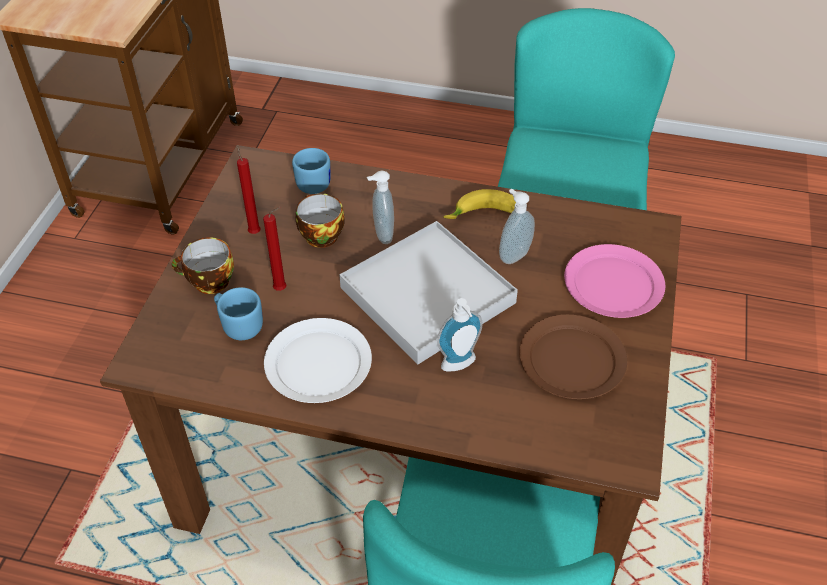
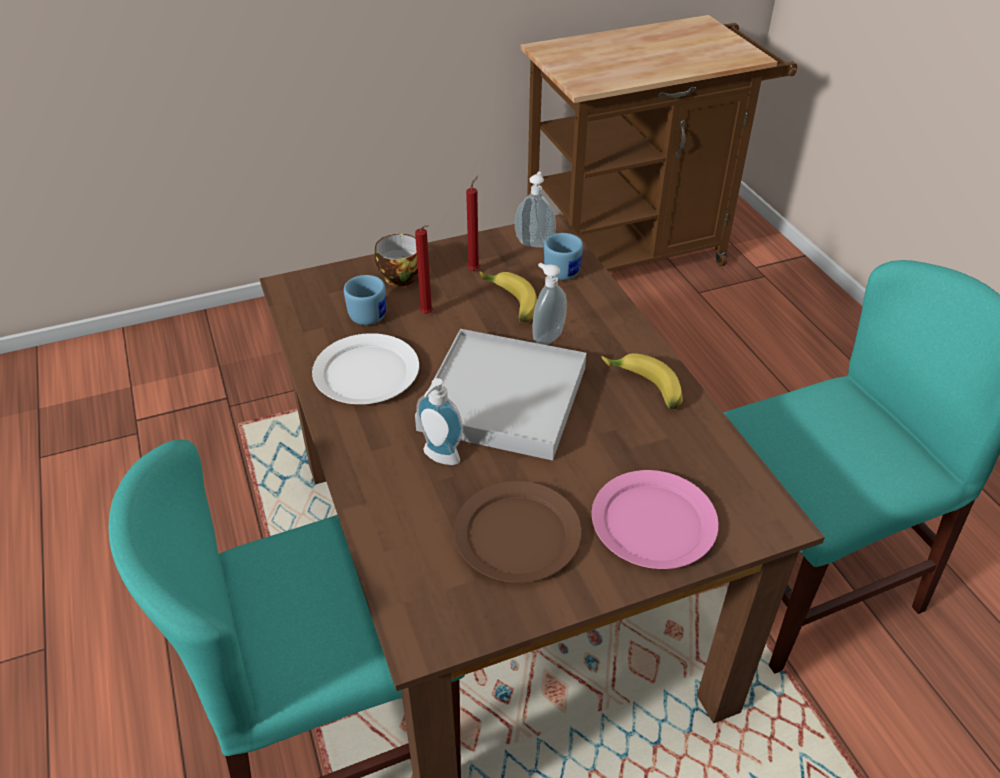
camera: 55 degrees right, 5 degrees down
cup [296,193,344,248] -> banana [480,271,537,323]
soap dispenser [499,189,535,264] -> soap dispenser moved to [515,171,556,248]

